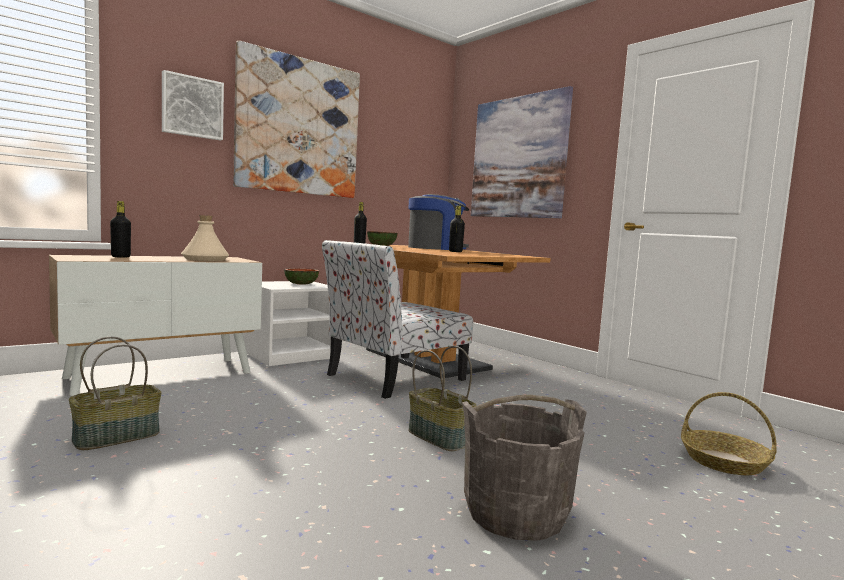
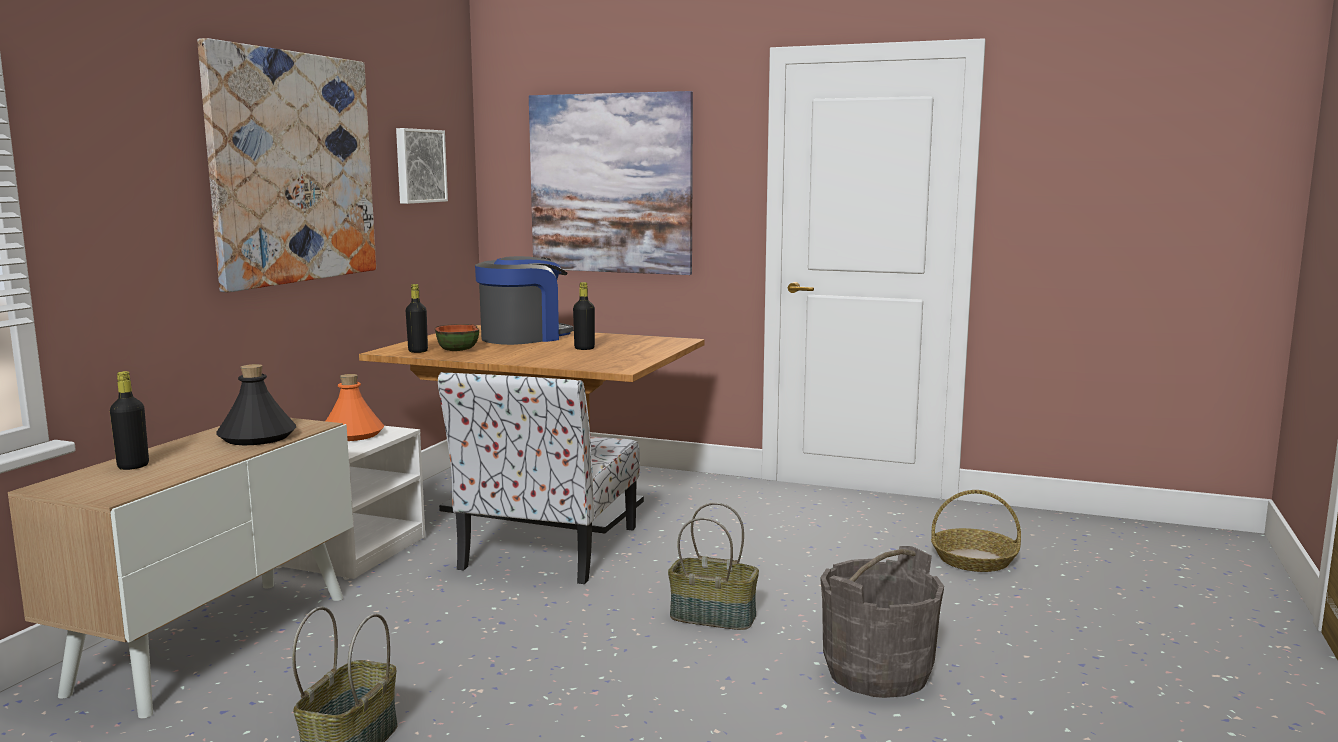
camera: 30 degrees left, 5 degrees up
picture [162,70,224,141] -> picture moved to [396,128,448,204]
beige bottle [181,215,229,261] -> black bottle [216,364,296,445]
bowl [284,268,319,285] -> orange bottle [326,374,384,441]

